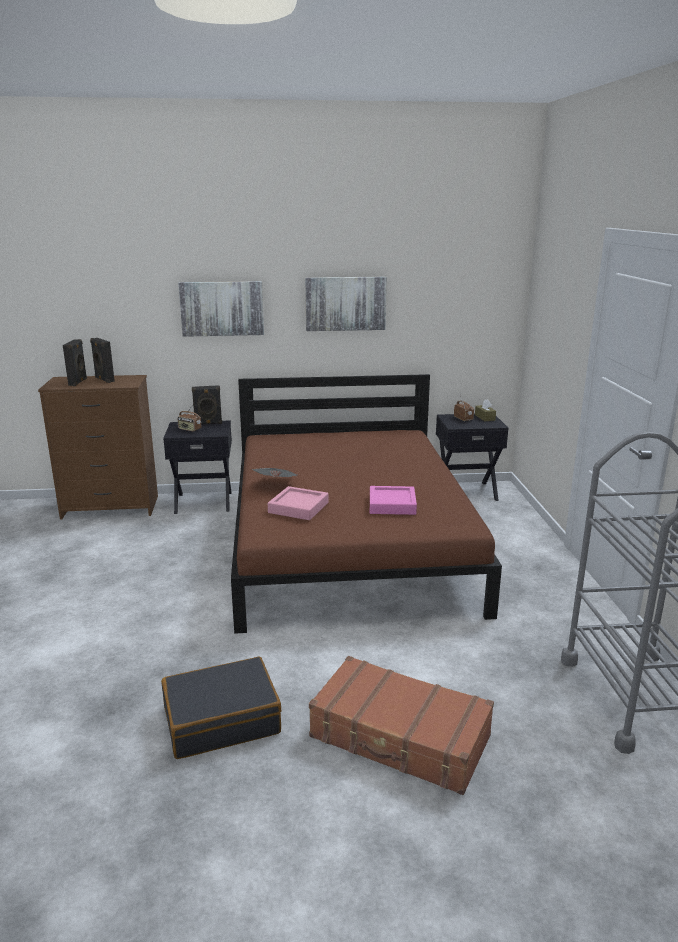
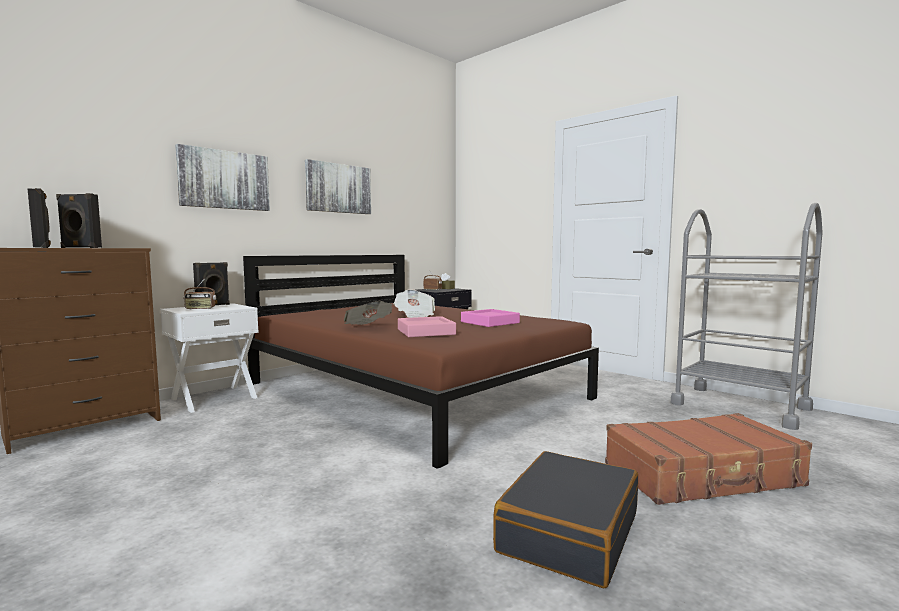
camera: 40 degrees left, 15 degrees down
black nightstand [163,421,232,514] -> white nightstand [160,303,259,413]
none -> newspaper [394,289,435,318]

